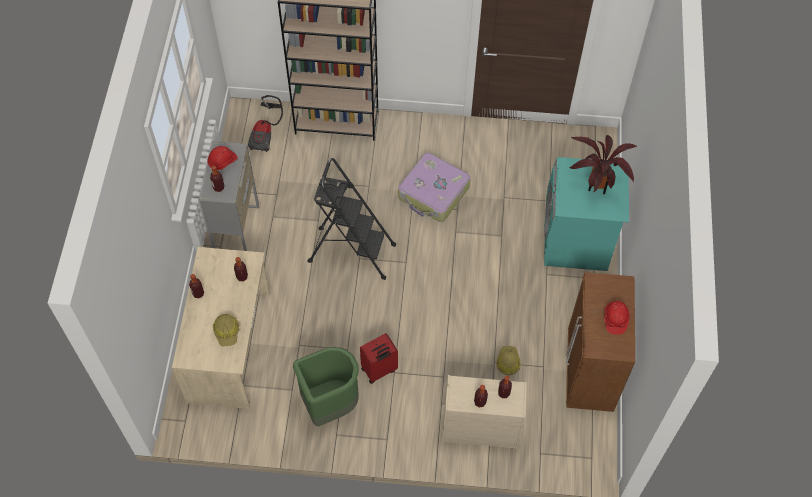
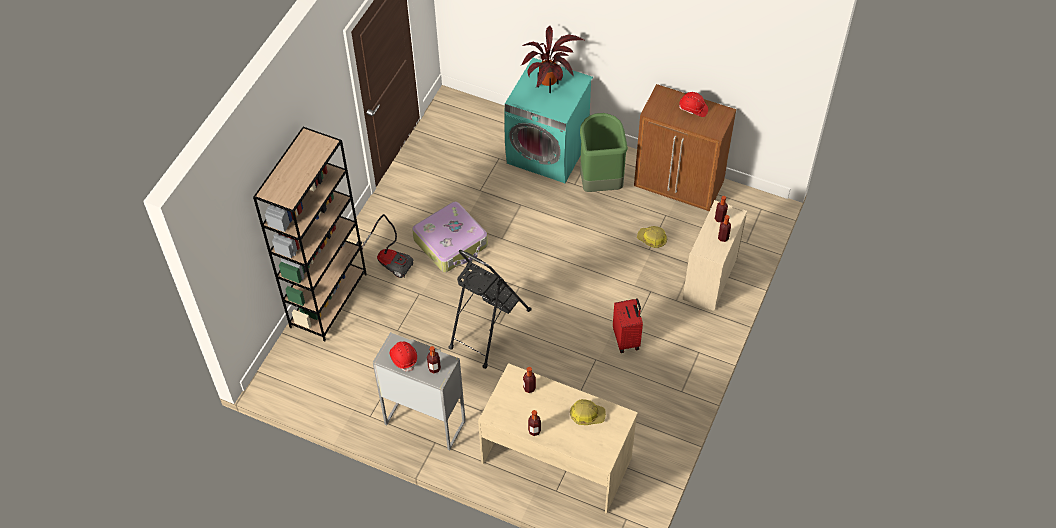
camera: 70 degrees left, 5 degrees down
vacuum cleaner [248,95,283,152] -> vacuum cleaner moved to [356,214,413,278]
green trash can [293,347,359,426] -> green trash can moved to [580,113,628,192]

